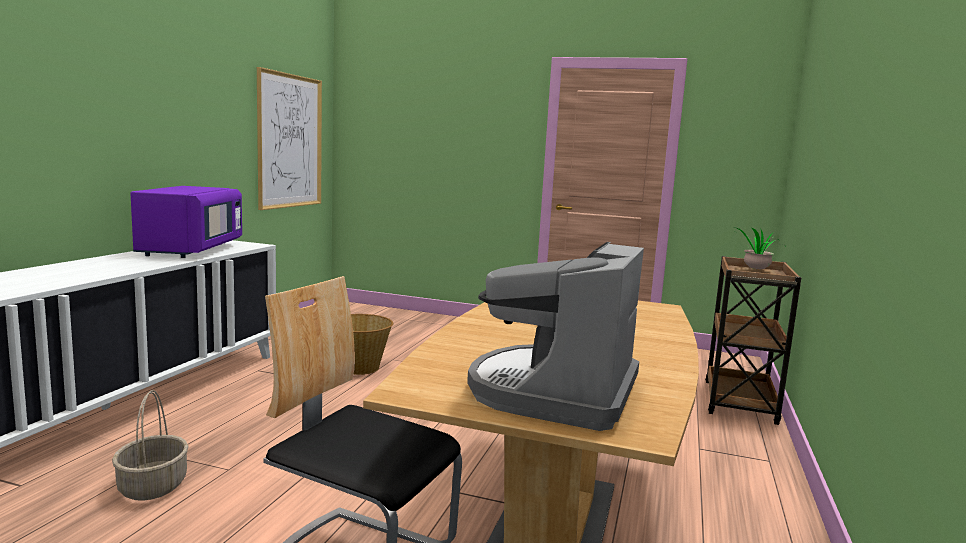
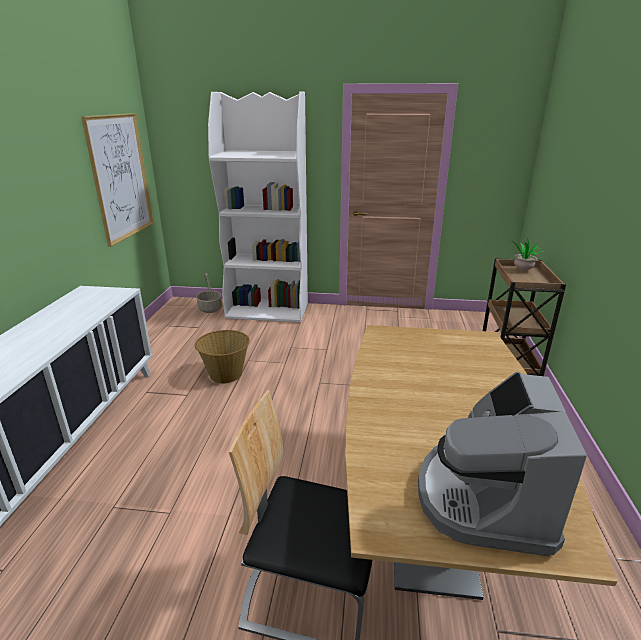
camera: 10 degrees left, 15 degrees up
basket [112,390,189,501] -> basket moved to [196,273,222,313]
purple microwave [130,186,242,258] -> none
none -> white bookcase [208,91,308,322]

